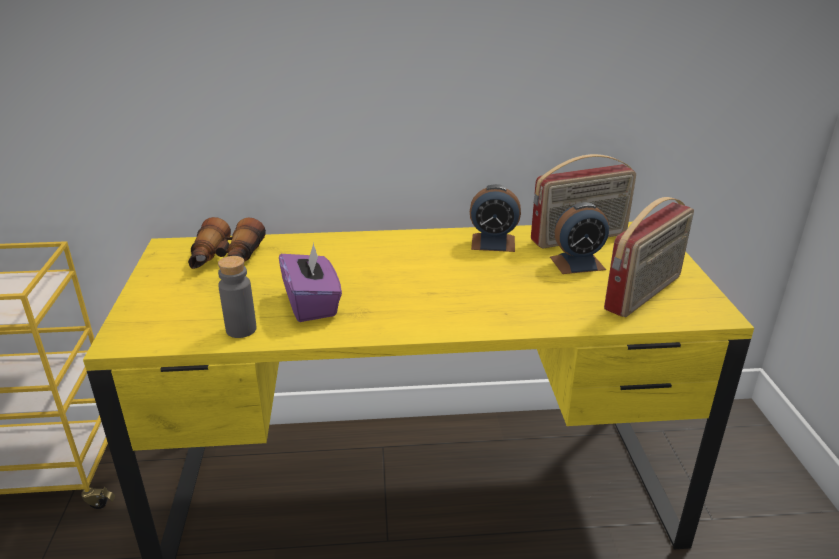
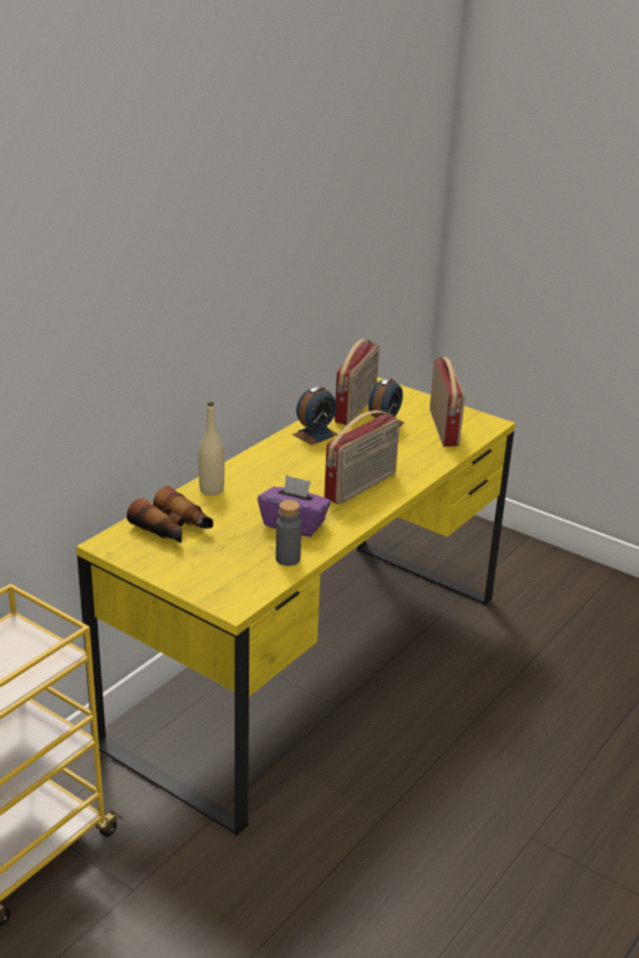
camera: 50 degrees left, 0 degrees up
none -> beige bottle [198,402,224,496]
none -> radio [324,411,400,505]

